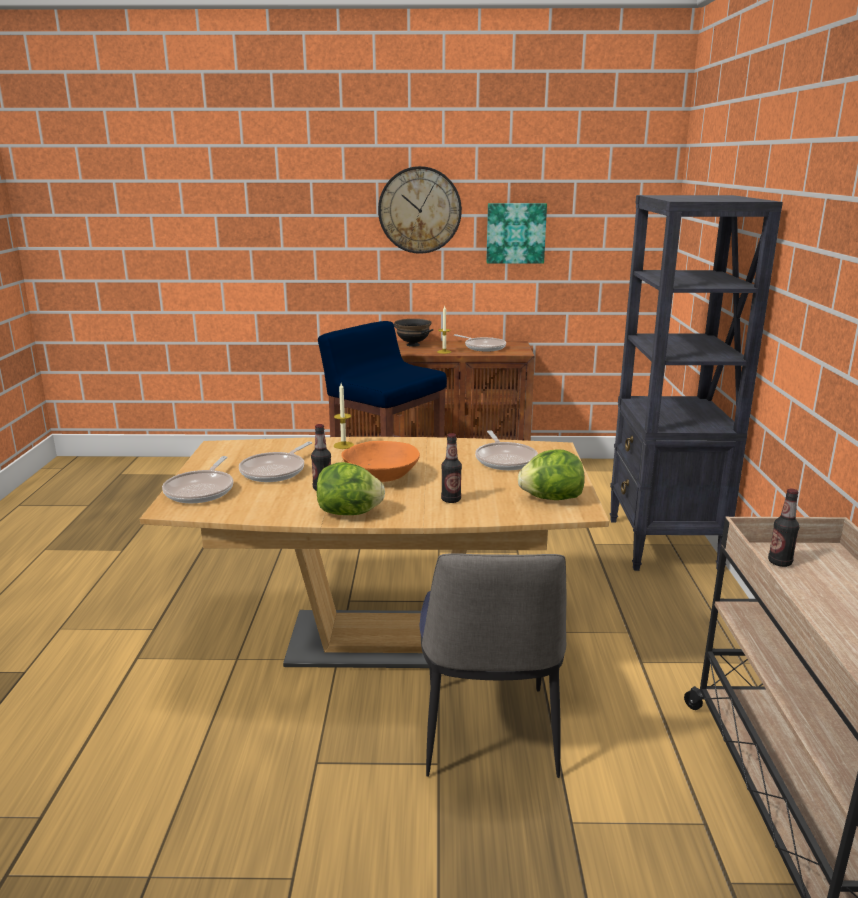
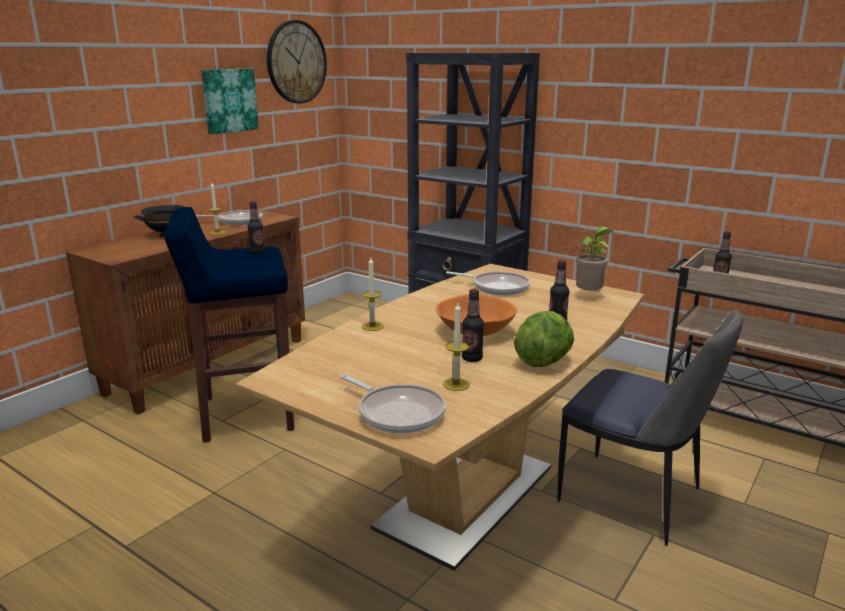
camera: 55 degrees left, 0 degrees up
frying pan [239,441,312,482] -> none
wall clock [378,166,462,254] -> wall clock moved to [267,20,327,103]
lettuce [518,449,585,500] -> potted plant [576,226,613,292]
none -> bottle [248,201,265,254]
none -> candle [443,303,470,391]

